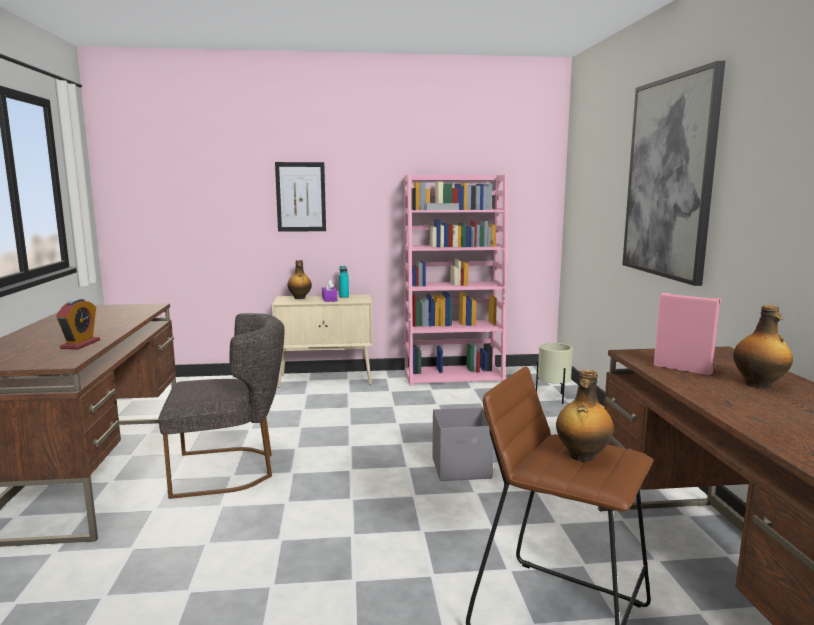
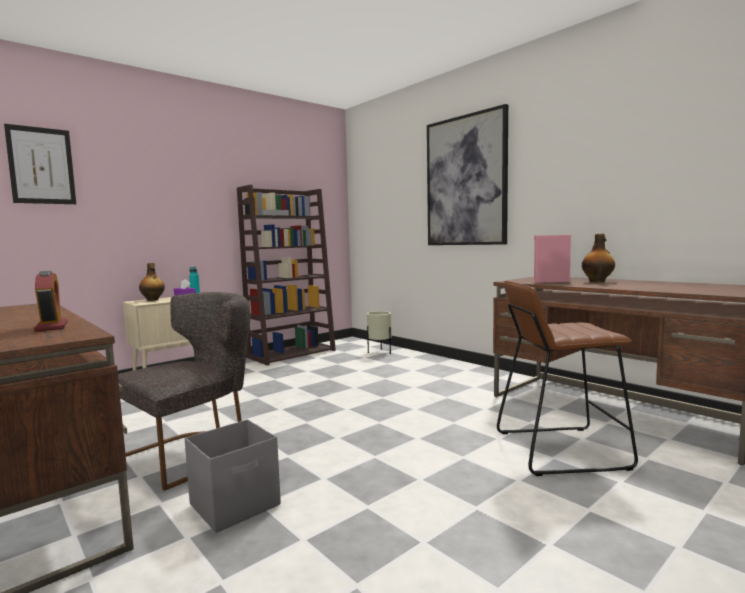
camera: 35 degrees left, 5 degrees down
picture [275,162,326,232] -> picture moved to [4,124,76,204]
pink bookcase [404,175,508,386] -> brown bookcase [237,185,336,366]
grey storage box [433,407,494,481] -> grey storage box moved to [185,419,281,533]
bottle [556,370,614,462] -> none

